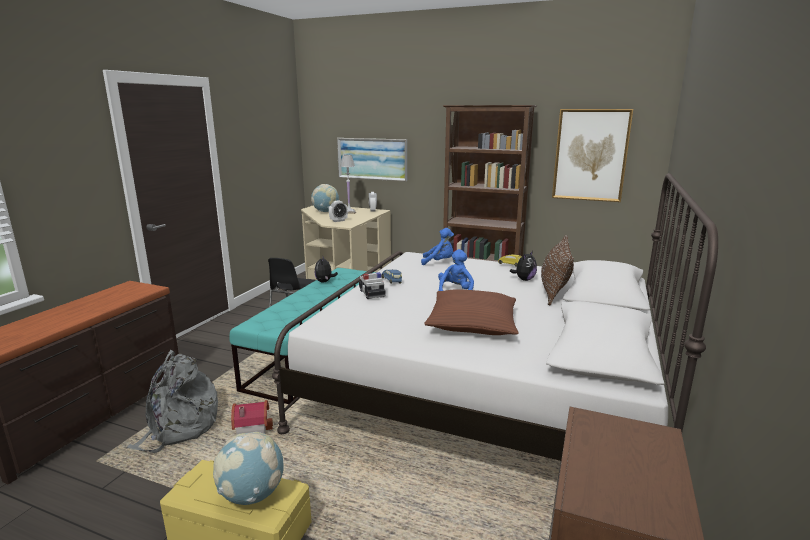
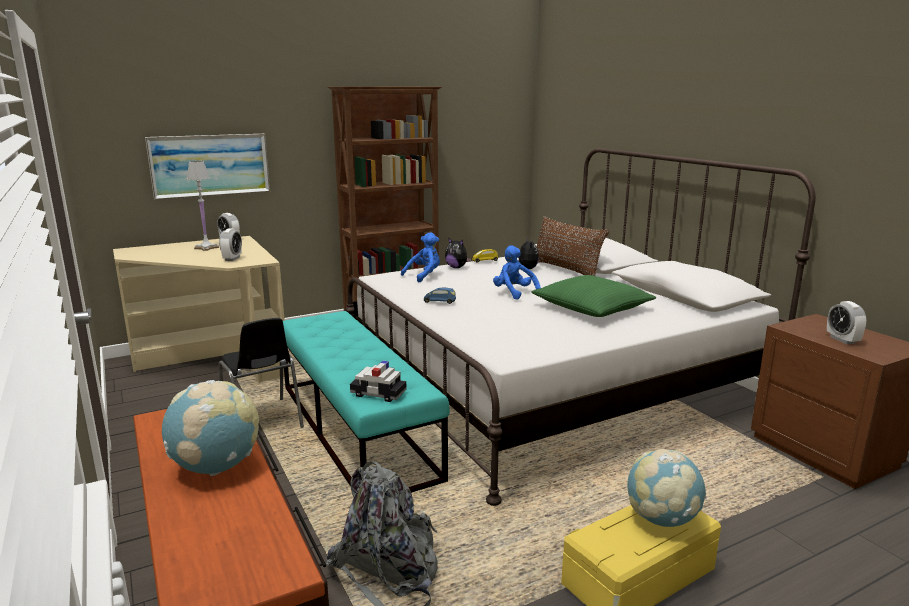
camera: 50 degrees left, 0 degrees up
toy house [231,400,273,435] -> none
globe [311,184,339,212] -> globe moved to [162,380,259,476]
plush toy [315,257,338,283] -> plush toy moved to [445,238,471,268]
toy car [359,272,386,299] -> toy car moved to [350,361,407,402]
brown pillow [424,290,519,335] -> green pillow [531,275,656,317]
picture [552,109,633,202] -> none
none -> alarm clock [827,301,867,344]

